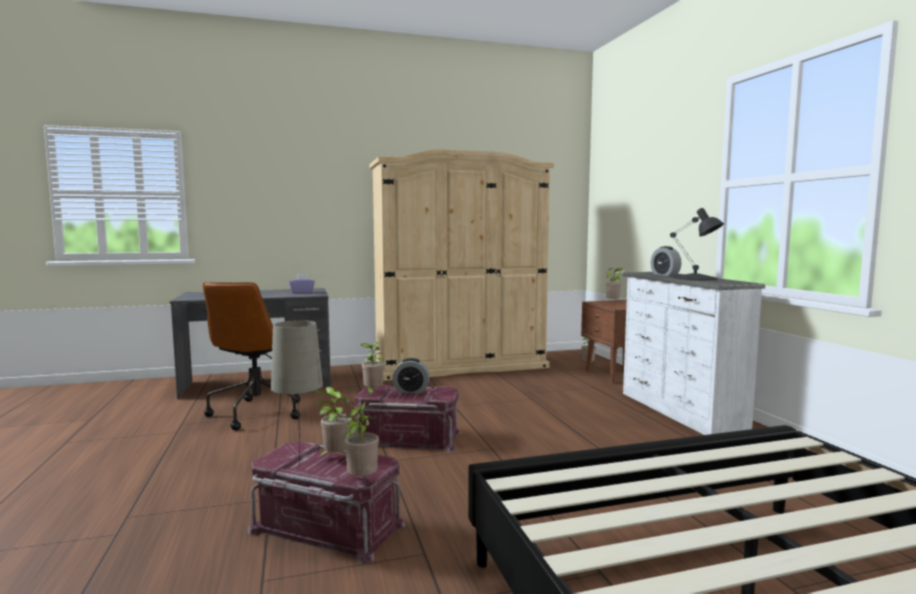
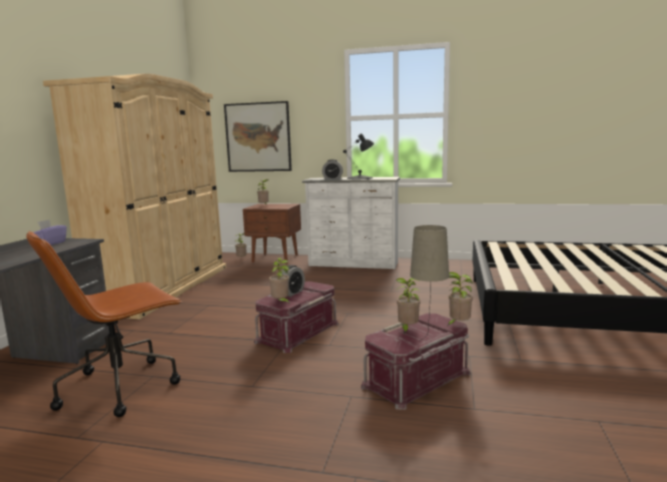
camera: 60 degrees left, 5 degrees up
brown office chair [203,282,300,430] -> brown office chair turned 105 degrees clockwise [26,231,182,417]
none -> picture [224,101,292,172]

